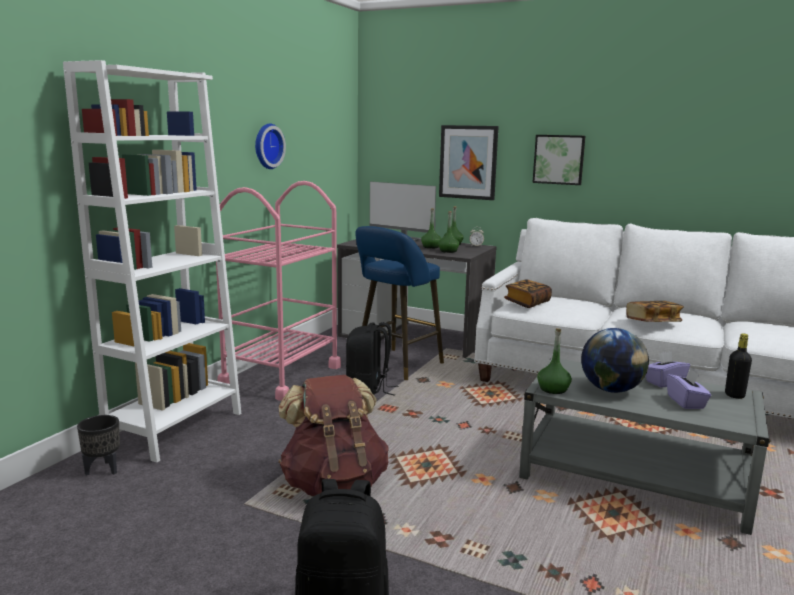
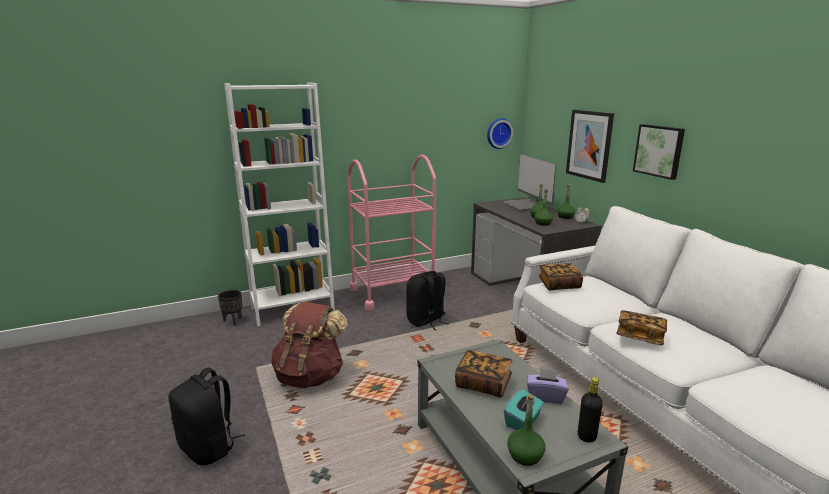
camera: 40 degrees right, 5 degrees up
wall clock [255,123,286,169] -> wall clock moved to [487,118,513,149]
blue stool [356,226,444,380] -> none
green bottle [537,328,572,394] -> green bottle moved to [507,394,546,466]
globe [581,328,649,393] -> book [455,350,512,398]
purple tissue box [667,369,711,409] -> turquoise tissue box [504,389,544,430]

